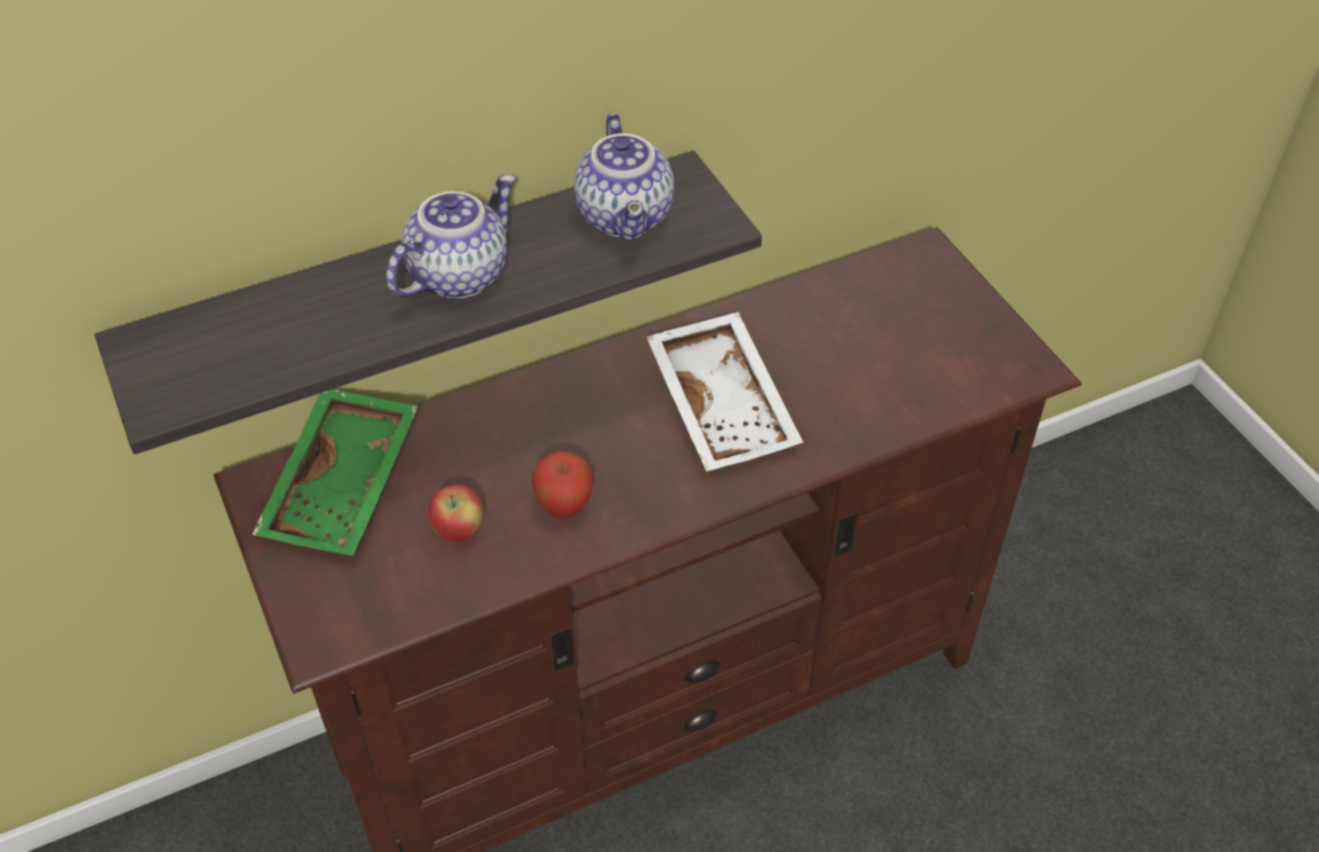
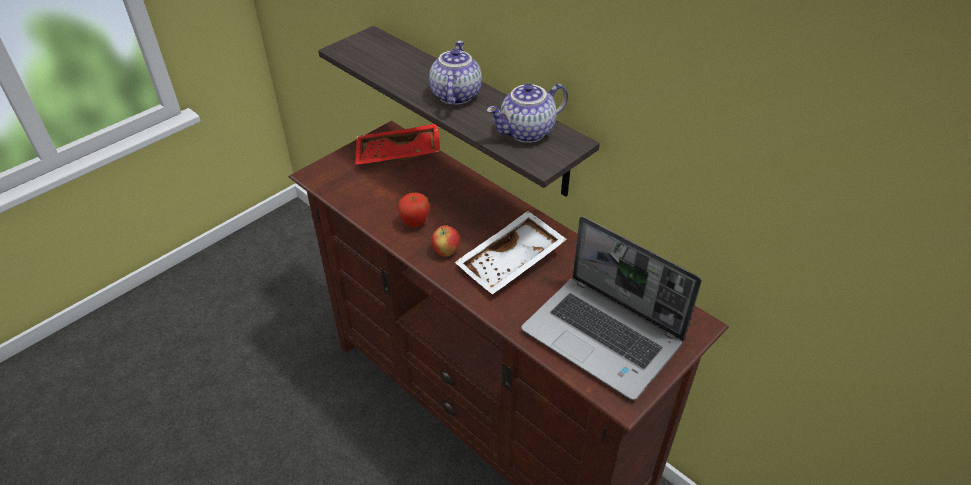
camera: 70 degrees right, 5 degrees down
green tray [252,389,418,556] -> red tray [355,124,440,165]
teapot [386,175,516,298] -> teapot turned 105 degrees counterclockwise [429,41,482,105]
apple [429,485,483,541] -> apple moved to [431,225,460,256]
none -> laptop [521,216,702,400]

